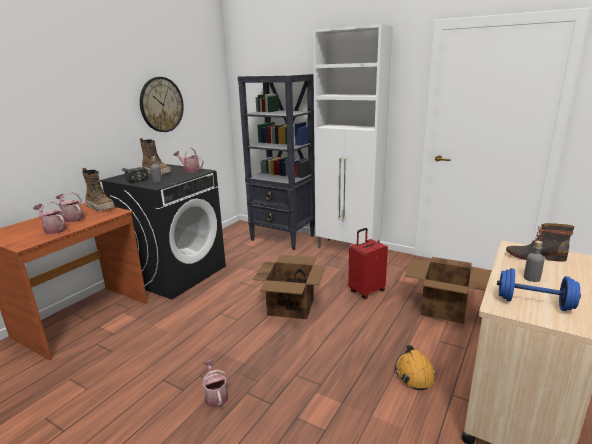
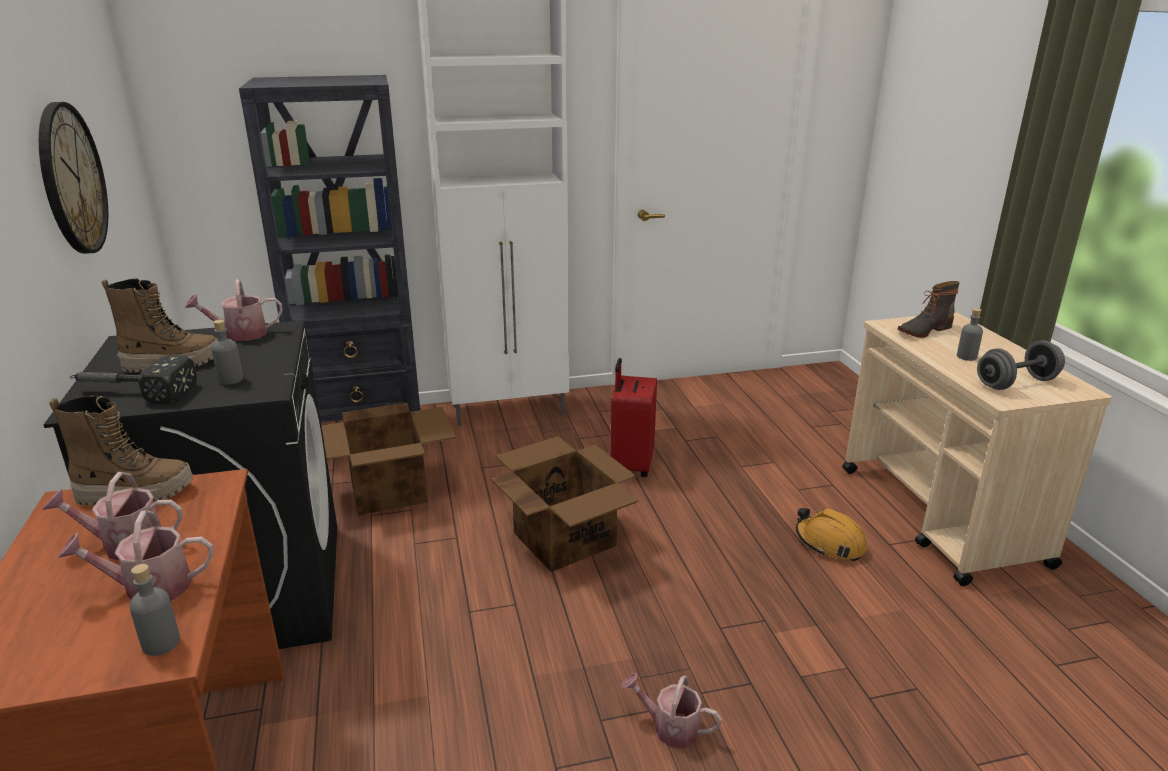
camera: 45 degrees left, 5 degrees up
cardboard box [404,257,491,324] -> cardboard box moved to [321,403,456,515]
blue dumbbell [497,268,581,311] -> grey dumbbell [977,340,1065,390]
none -> grey bottle [129,564,180,656]

